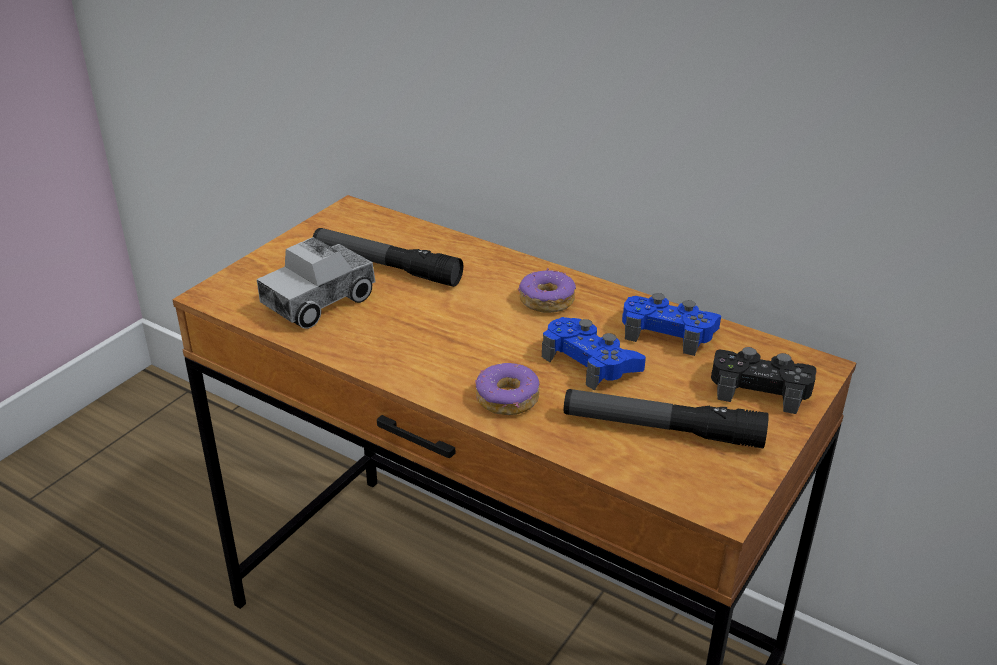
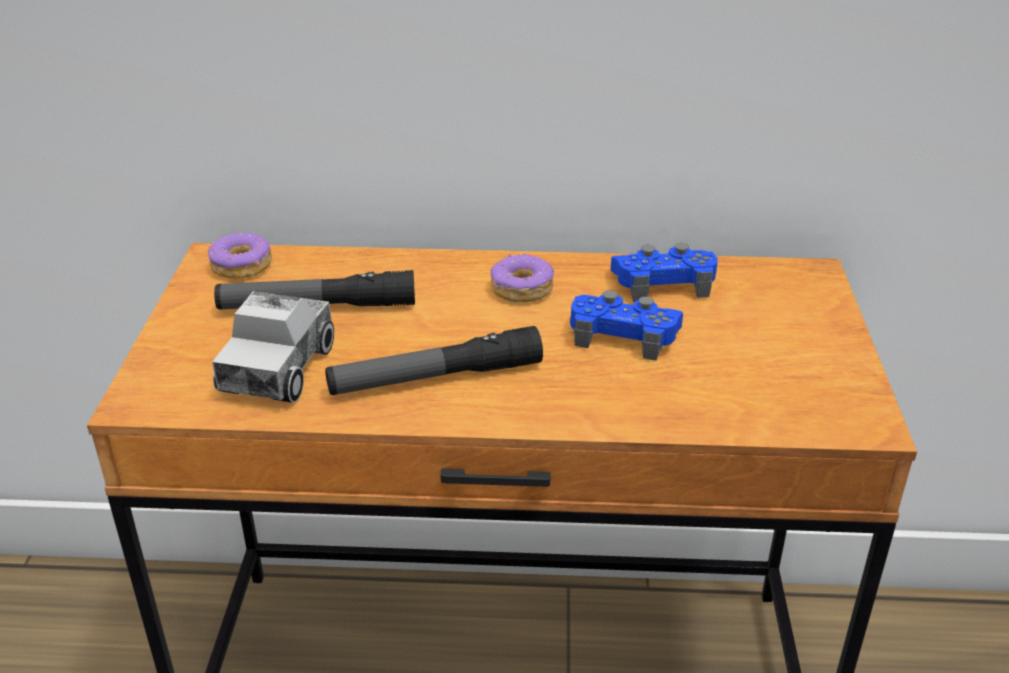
camera: 30 degrees left, 0 degrees up
donut [475,363,540,415] -> donut moved to [208,233,272,279]
flashlight [564,389,769,448] -> flashlight moved to [325,326,543,395]
black game controller [711,347,817,414] -> none

